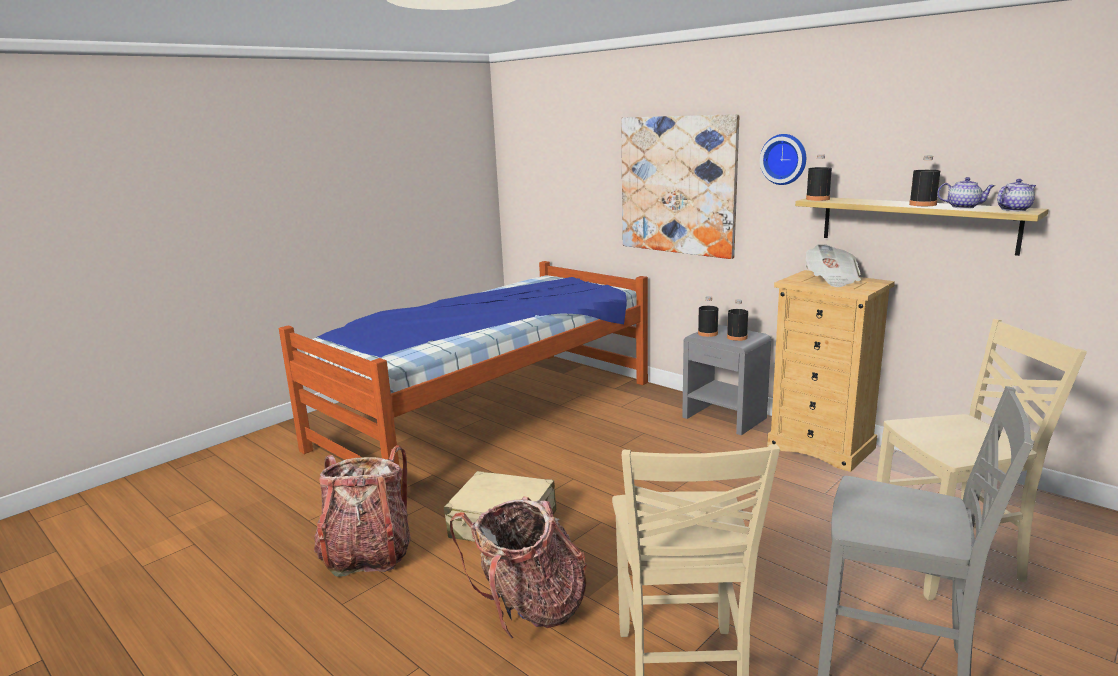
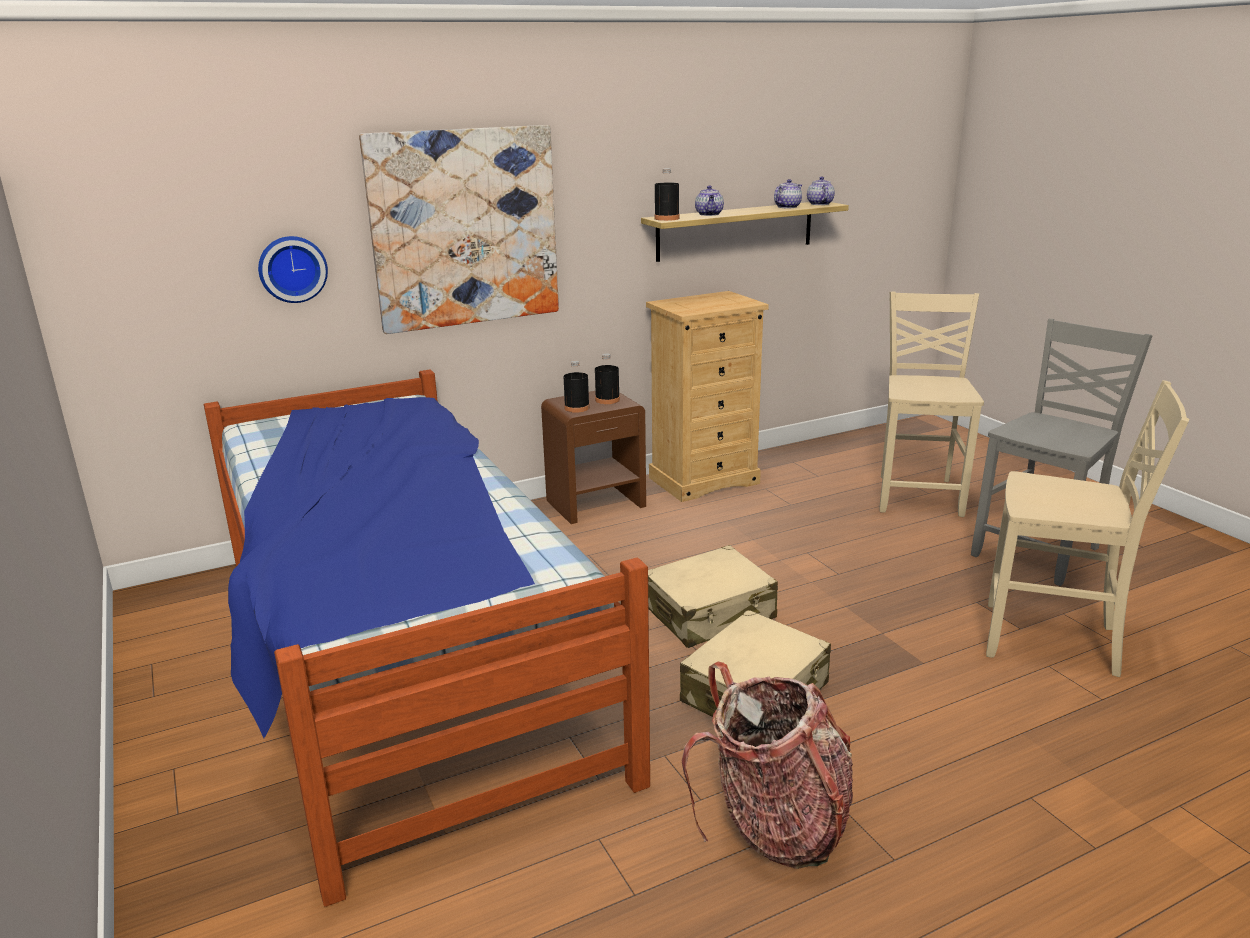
camera: 70 degrees left, 5 degrees up
backpack [450,496,587,638] -> none
grey nightstand [682,325,771,435] -> brown nightstand [541,391,646,524]
wall clock [760,134,806,185] -> wall clock moved to [258,236,328,303]
newspaper [806,244,861,287] -> none
black bottle [909,156,940,206] -> none
none -> beige suitcase [648,545,778,648]
none -> teapot [695,185,724,216]

